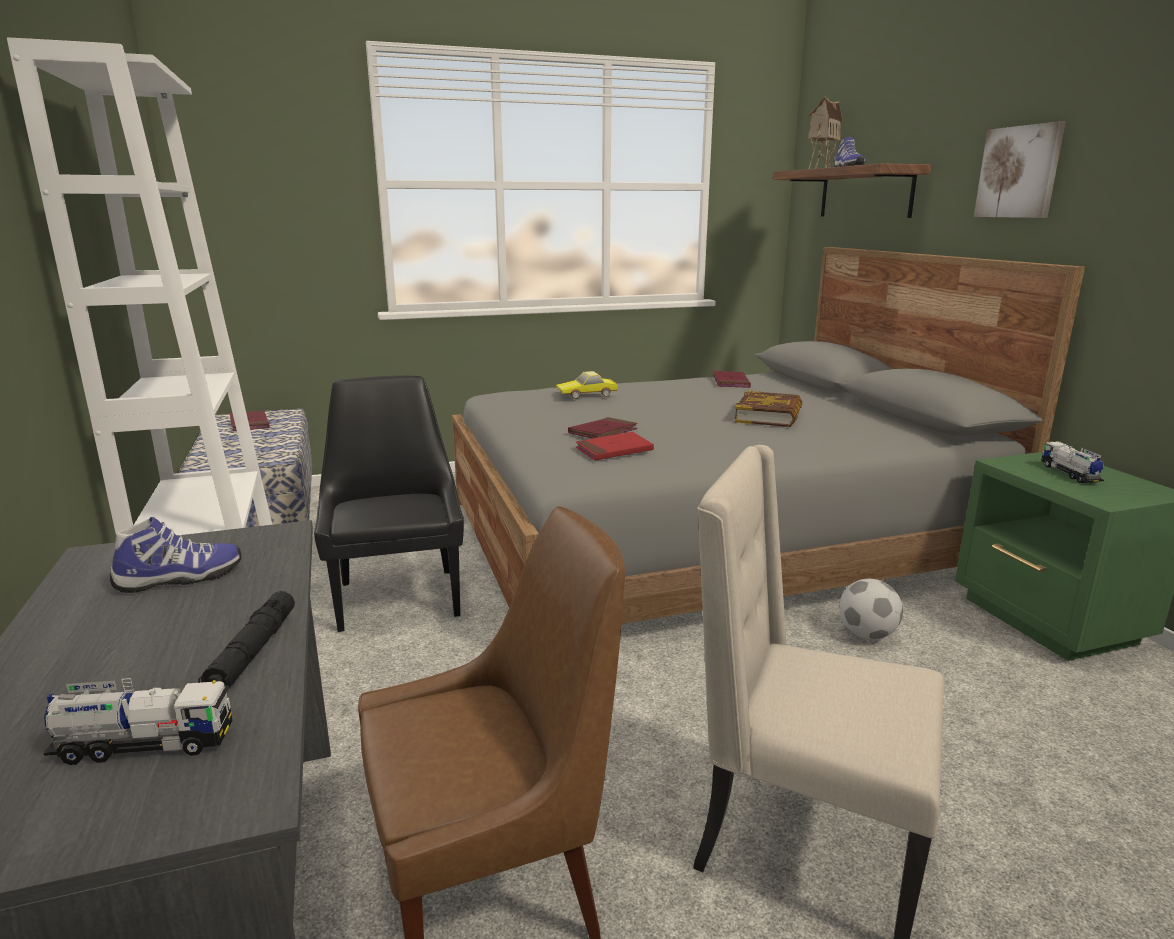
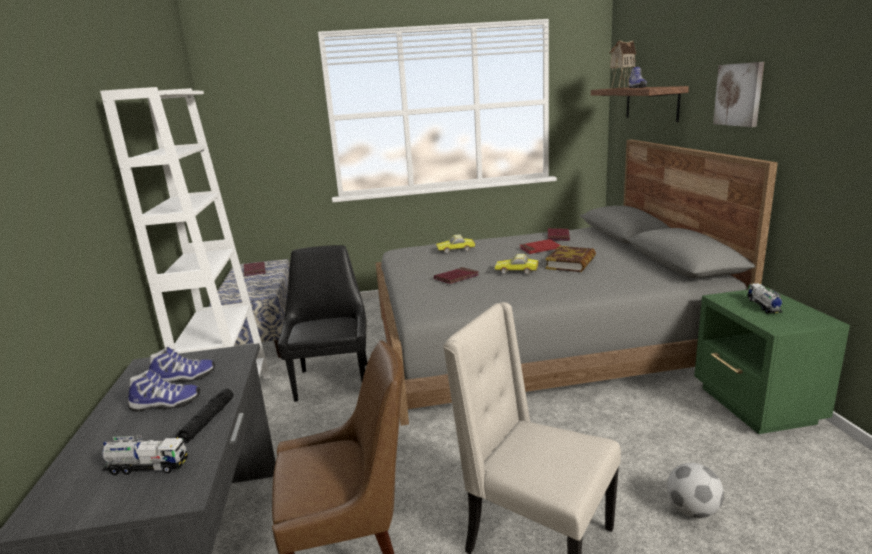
camera: 10 degrees right, 0 degrees up
red book [576,432,654,461] -> red book moved to [520,239,561,254]
football [839,579,903,639] -> football moved to [667,463,724,518]
none -> shoe [128,369,200,412]
none -> toy car [495,254,539,274]

